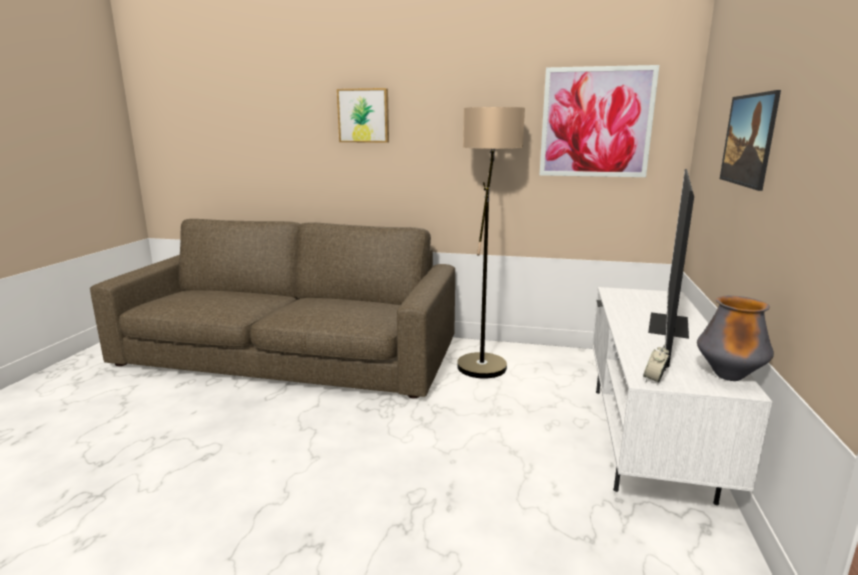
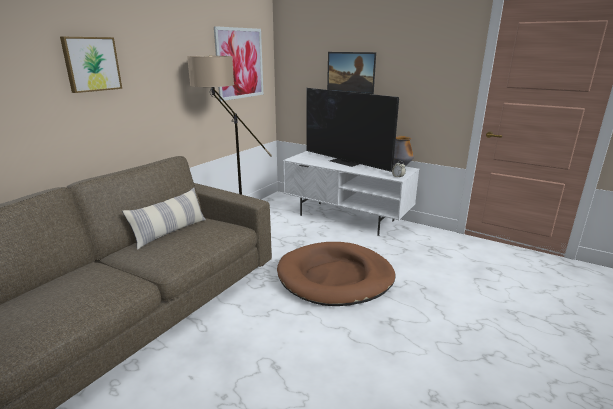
camera: 70 degrees left, 5 degrees up
none -> pillow [122,188,206,250]
none -> brown dog bed [277,242,395,306]

